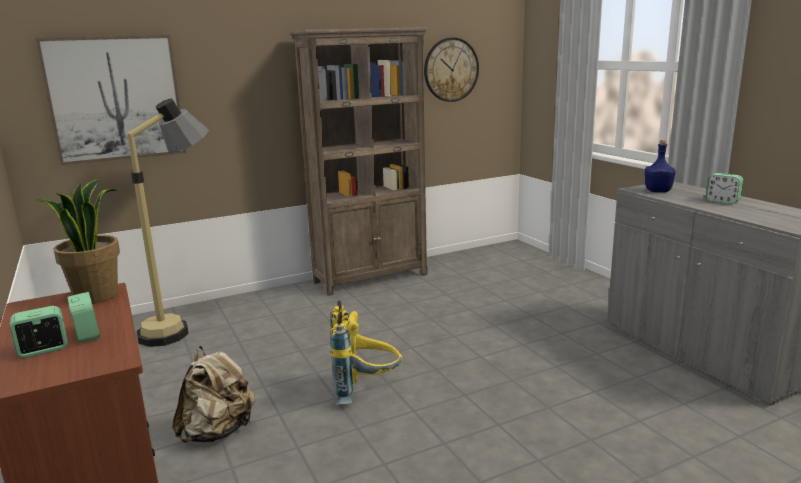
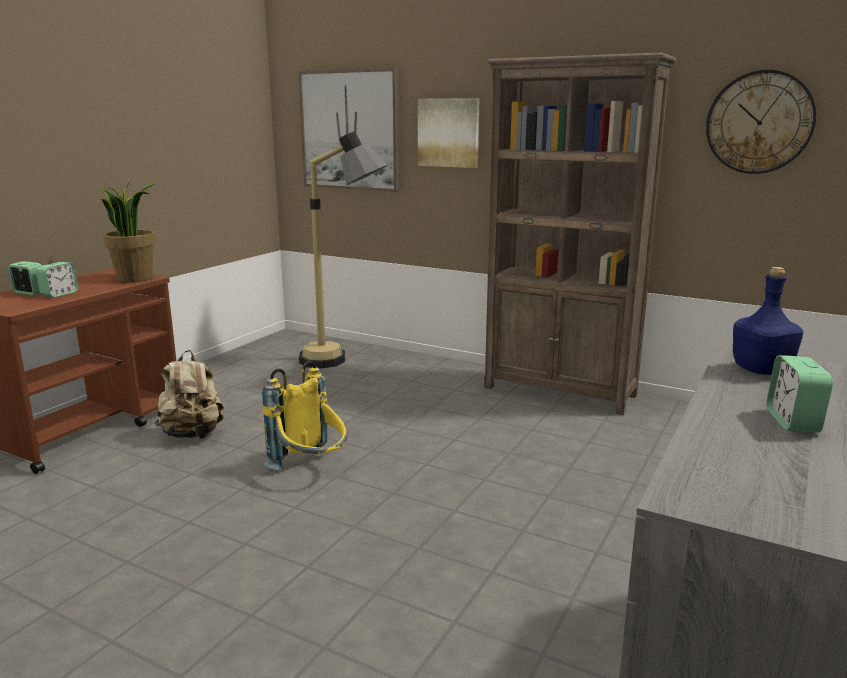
camera: 55 degrees right, 0 degrees up
none -> picture [418,98,479,168]

